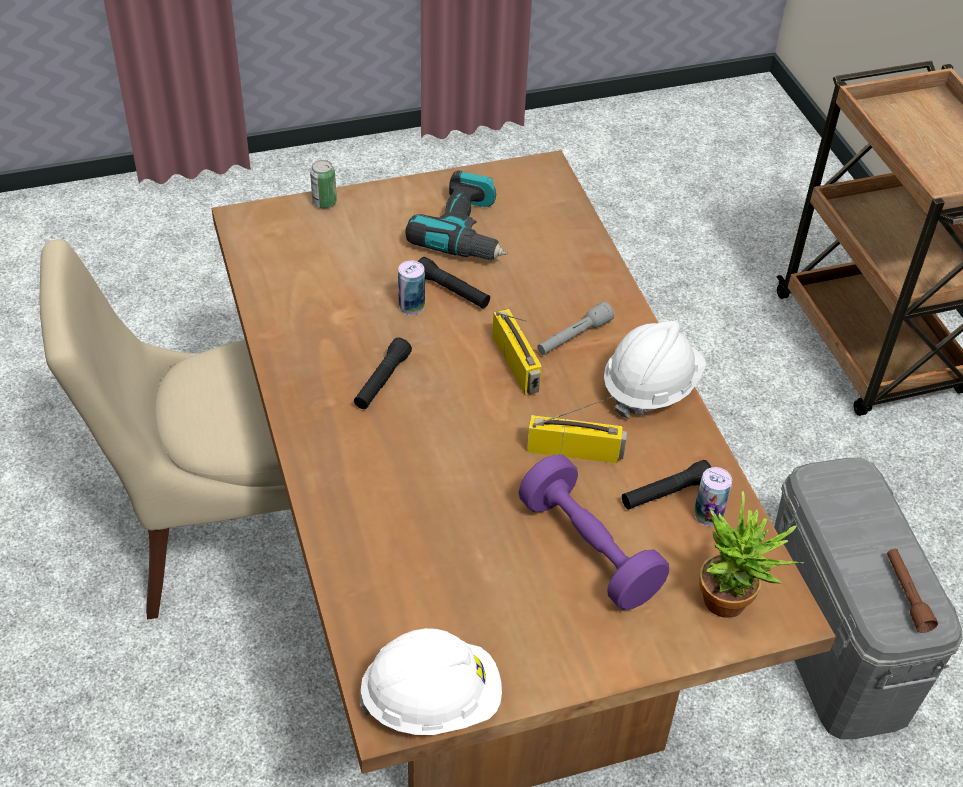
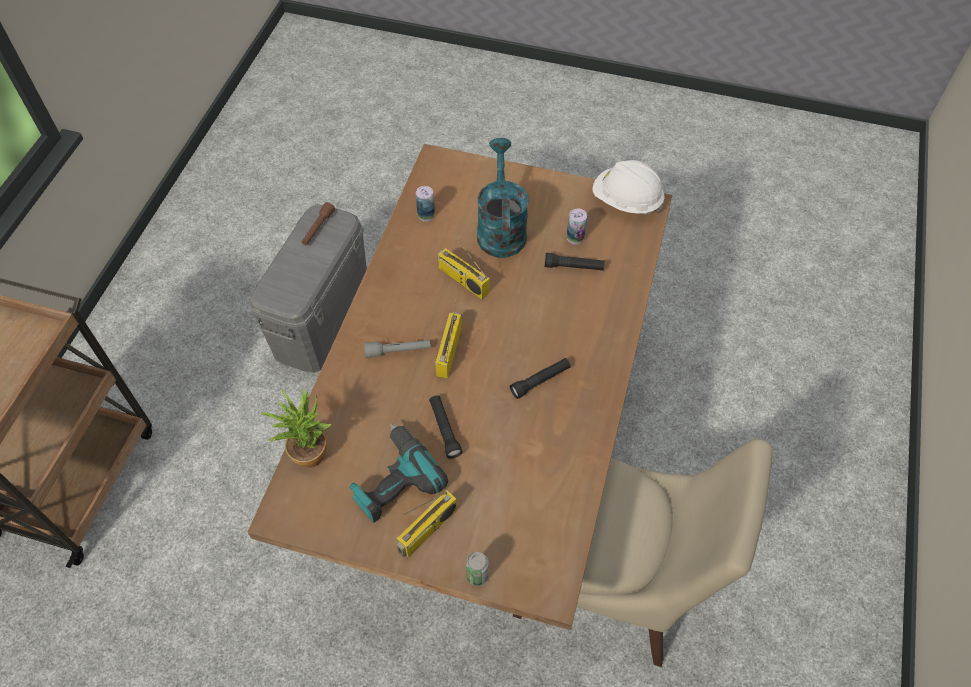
camera: 145 degrees left, 10 degrees up
can [398,261,425,315] -> can moved to [567,209,587,244]
purple dumbbell [519,455,669,610] -> turquoise watering can [477,138,529,258]
white hard hat [604,321,707,419] -> none
black flashlight [622,460,711,510] -> black flashlight moved to [544,253,605,271]
potted plant [699,491,804,618] -> potted plant moved to [261,389,331,468]
none -> radio [396,490,457,557]

